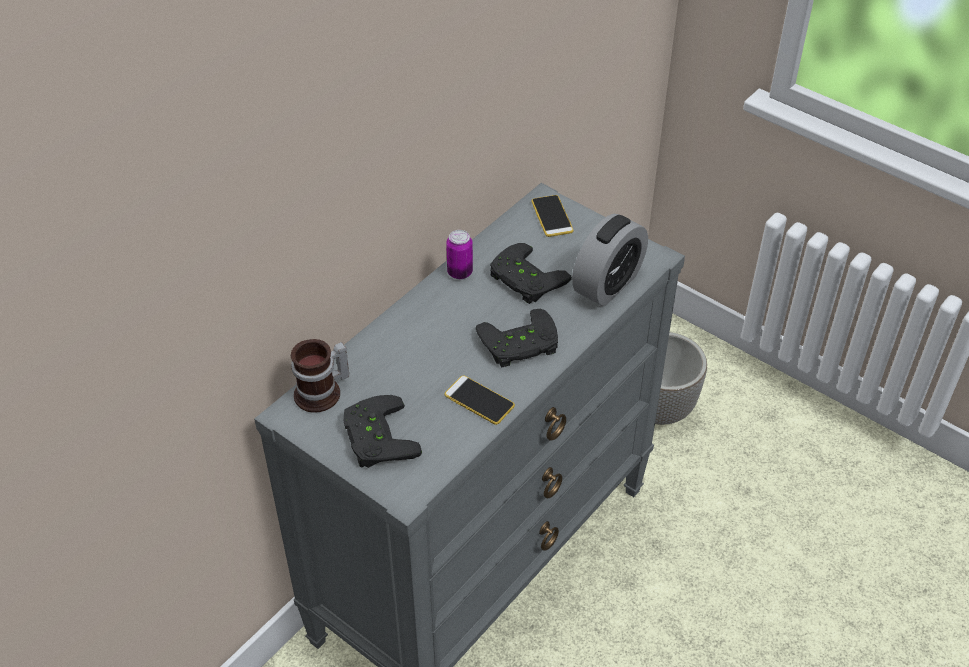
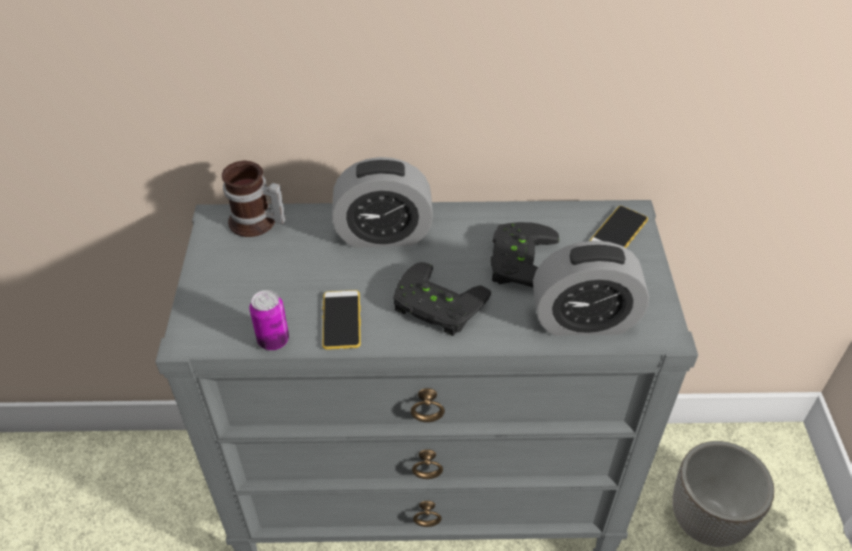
camera: 50 degrees right, 0 degrees up
black game controller [344,395,422,468] -> none
can [446,230,473,279] -> can moved to [249,290,289,350]
none -> alarm clock [332,157,433,248]

